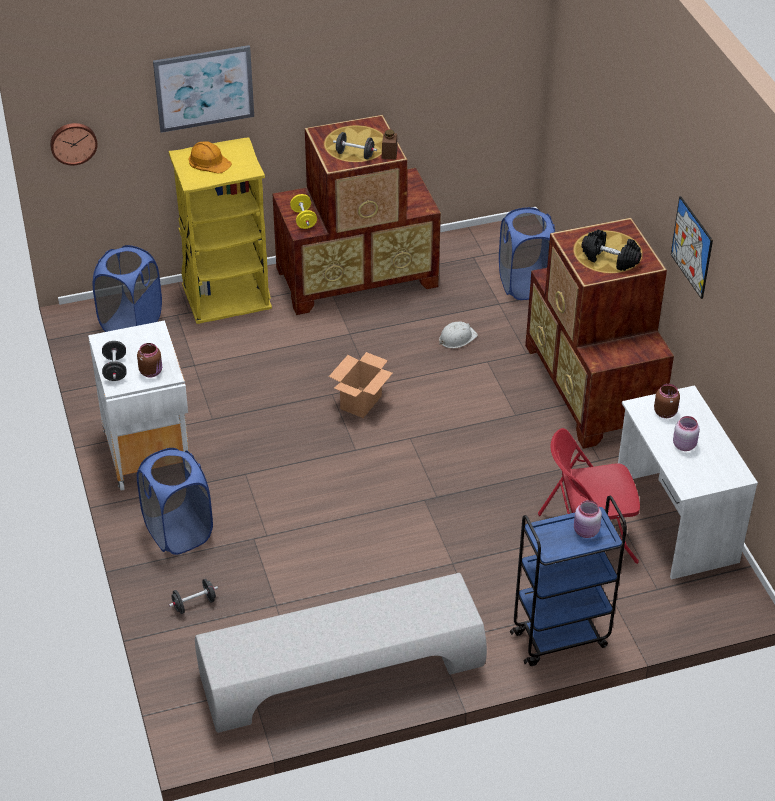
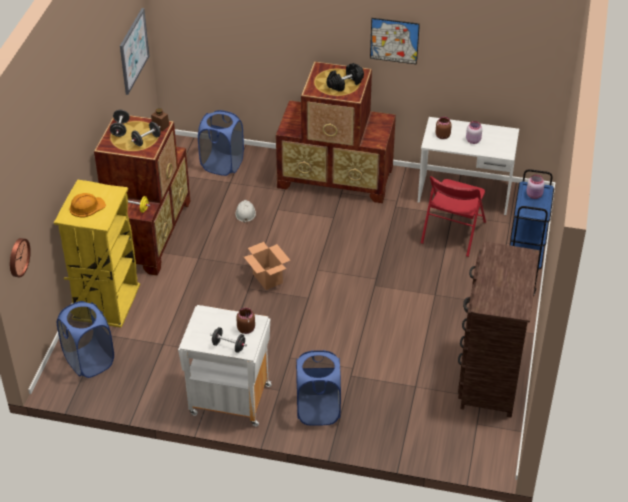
camera: 60 degrees left, 0 degrees up
picture [153,45,254,133] -> picture moved to [120,8,149,95]
black dumbbell [169,579,218,614] -> black dumbbell moved to [110,109,130,137]
grey bench [195,573,487,733] -> brown dresser [458,242,540,417]

